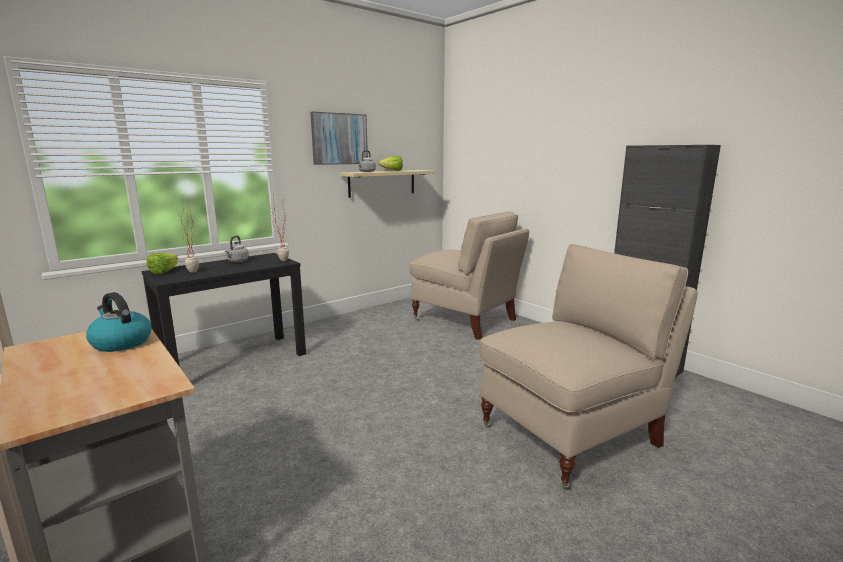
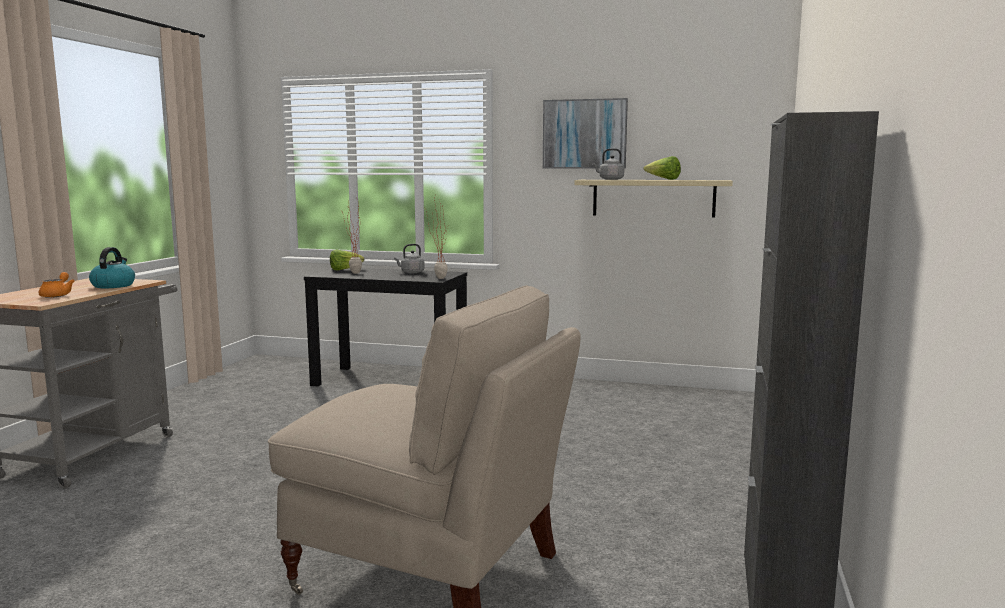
camera: 55 degrees right, 5 degrees down
beige chair [410,211,529,340] -> none
none -> orange teapot [39,272,75,298]

